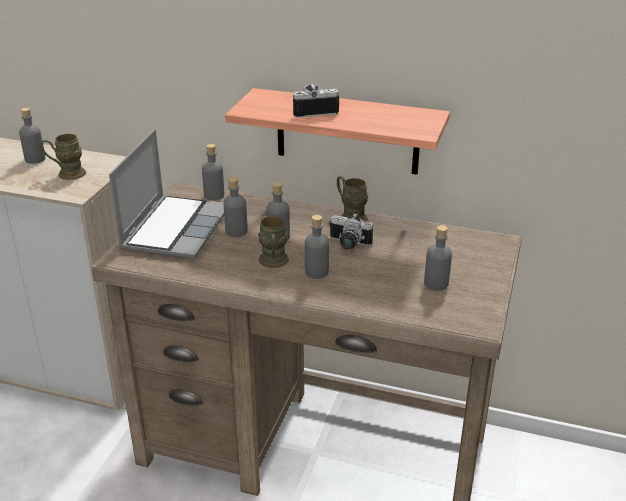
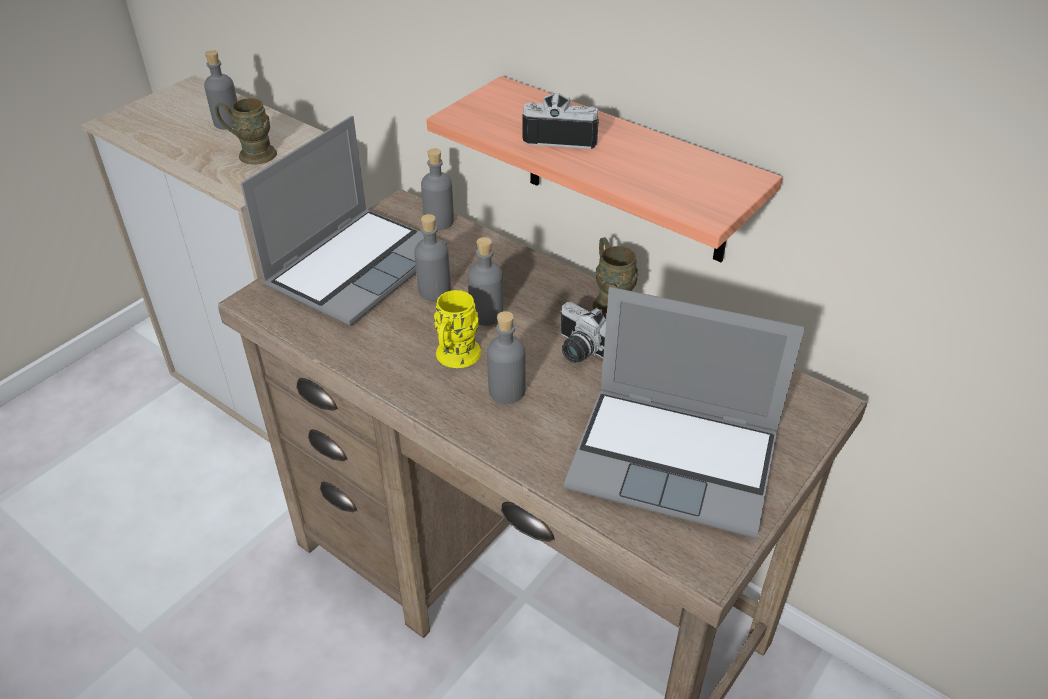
camera: 20 degrees right, 10 degrees up
brown mug [258,216,289,268] -> yellow mug [434,290,481,368]
grey bottle [424,225,452,291] -> laptop [564,287,805,538]

